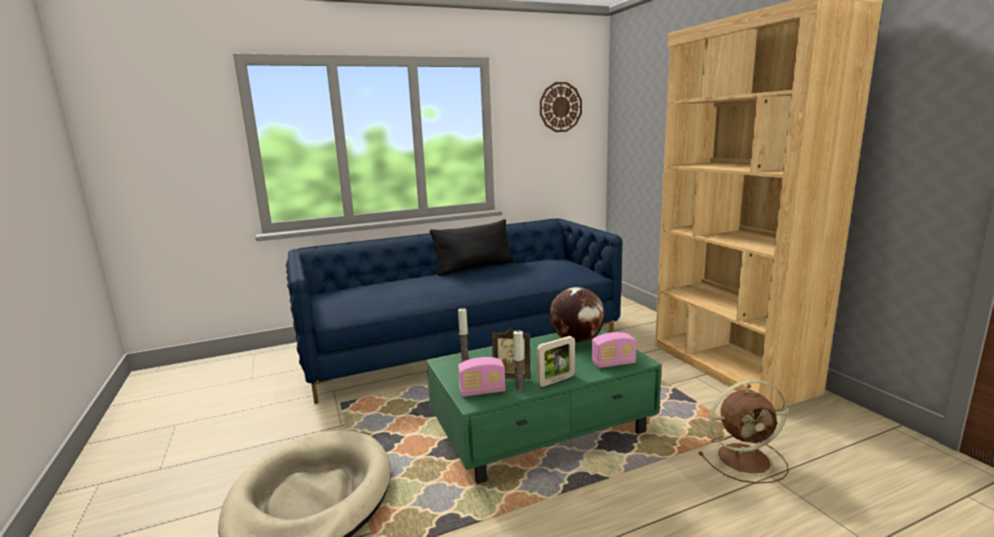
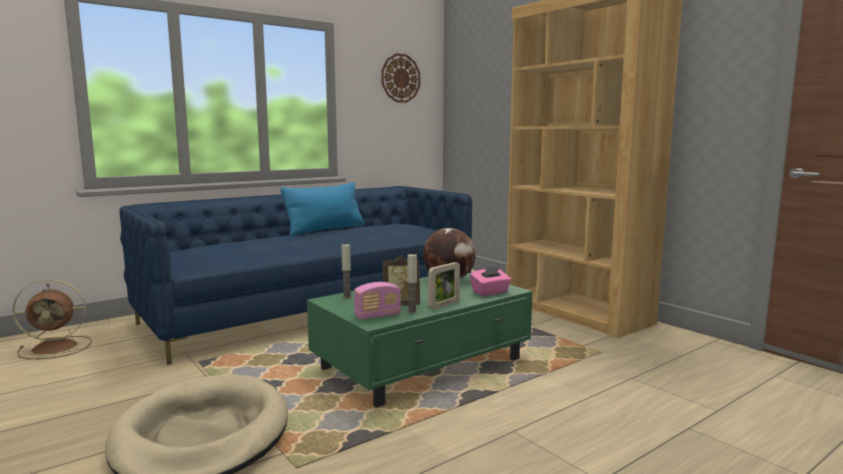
camera: 15 degrees left, 5 degrees down
black pillow [430,219,515,276] -> blue pillow [280,182,364,236]
radio [592,332,636,368] -> pink tissue box [470,265,511,296]
brown fan [699,380,789,484] -> brown fan moved to [12,279,92,359]

